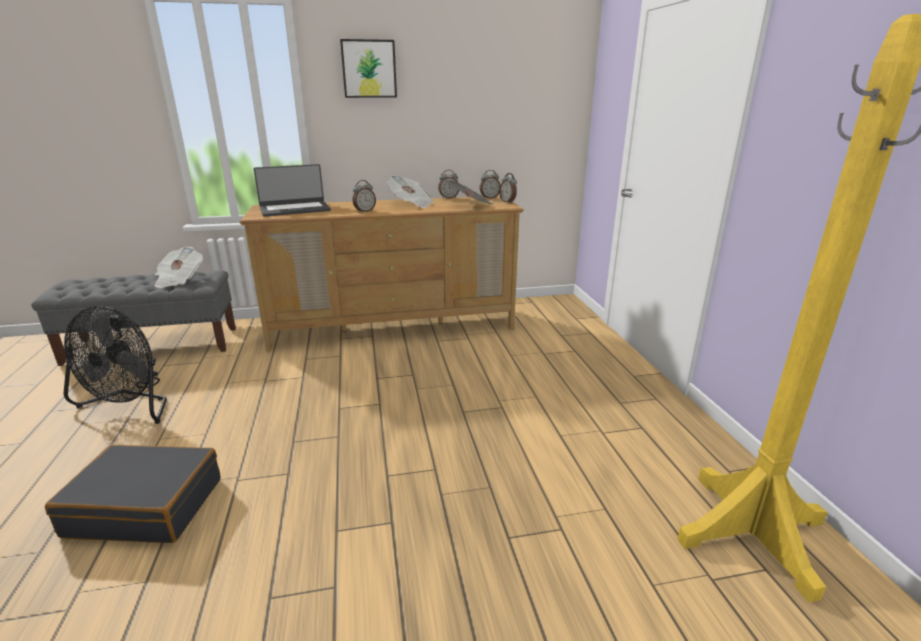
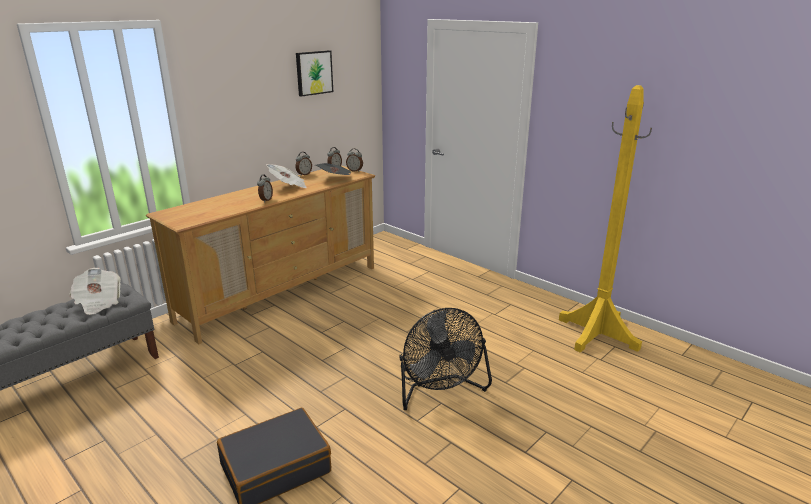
camera: 35 degrees left, 0 degrees up
black fan [63,306,167,424] -> black fan moved to [399,308,492,410]
laptop [254,164,331,217] -> none
picture [340,39,397,98] -> picture moved to [296,50,333,97]

